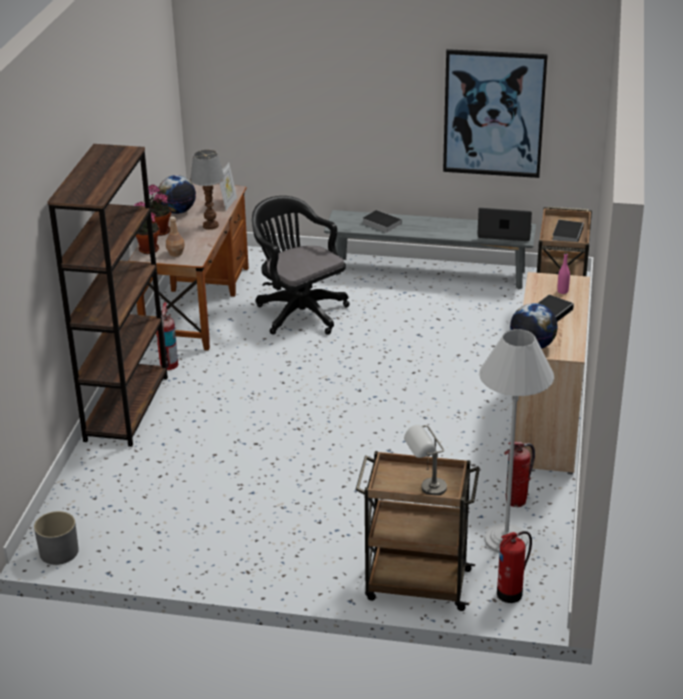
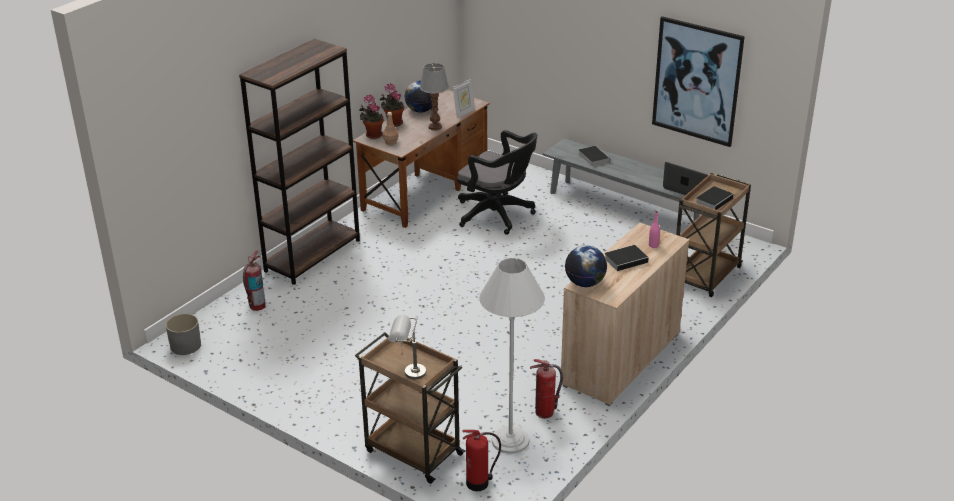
camera: 25 degrees right, 0 degrees up
fire extinguisher [156,302,179,370] -> fire extinguisher moved to [243,250,265,311]
black office chair [252,196,350,335] -> black office chair turned 135 degrees clockwise [457,130,537,235]

